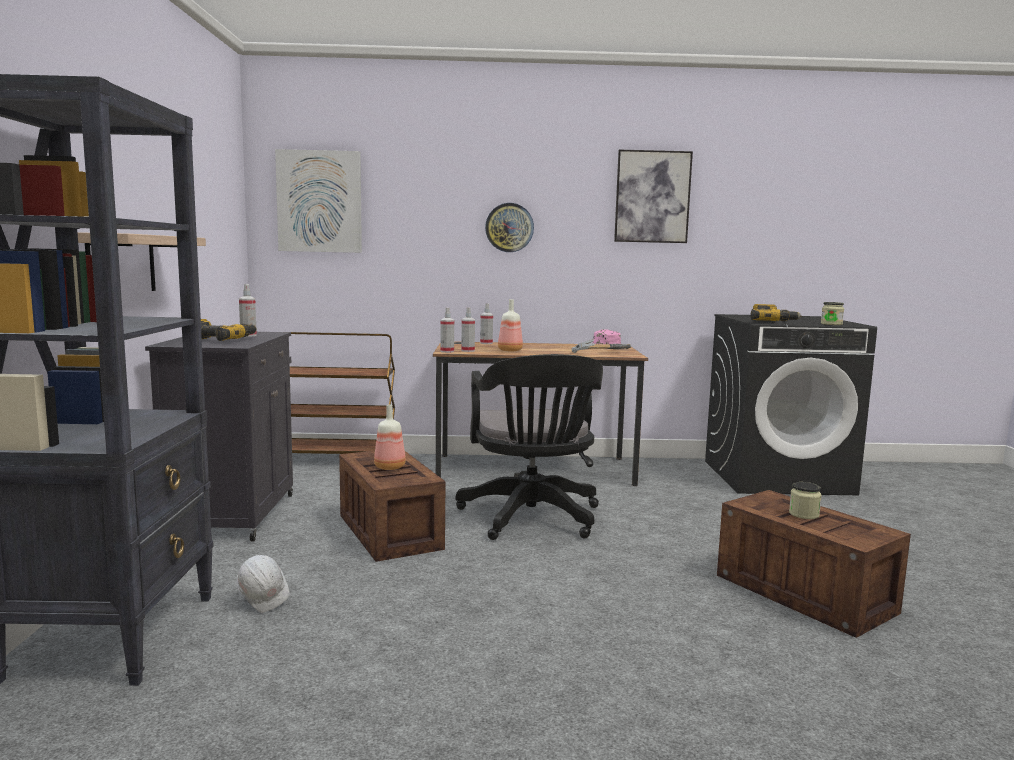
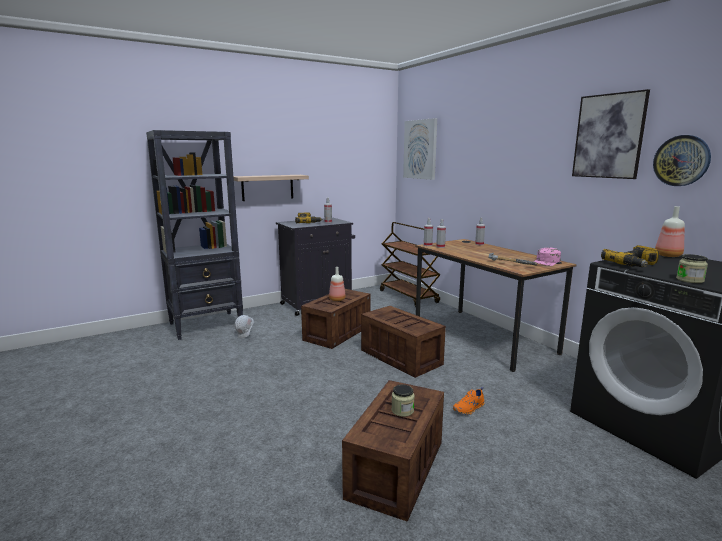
camera: 60 degrees right, 5 degrees up
black office chair [456,354,603,540] -> crate [361,306,446,378]
wall clock [485,203,534,252] -> wall clock moved to [653,135,711,186]
bottle [498,299,523,352] -> bottle moved to [655,206,685,257]
none -> orange shoe [453,387,485,415]

